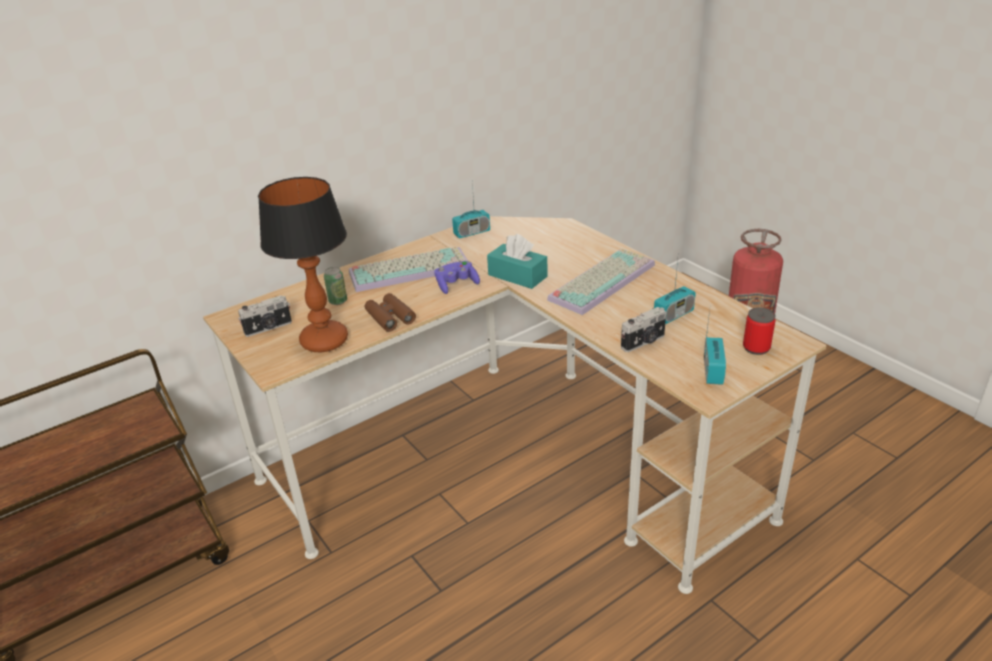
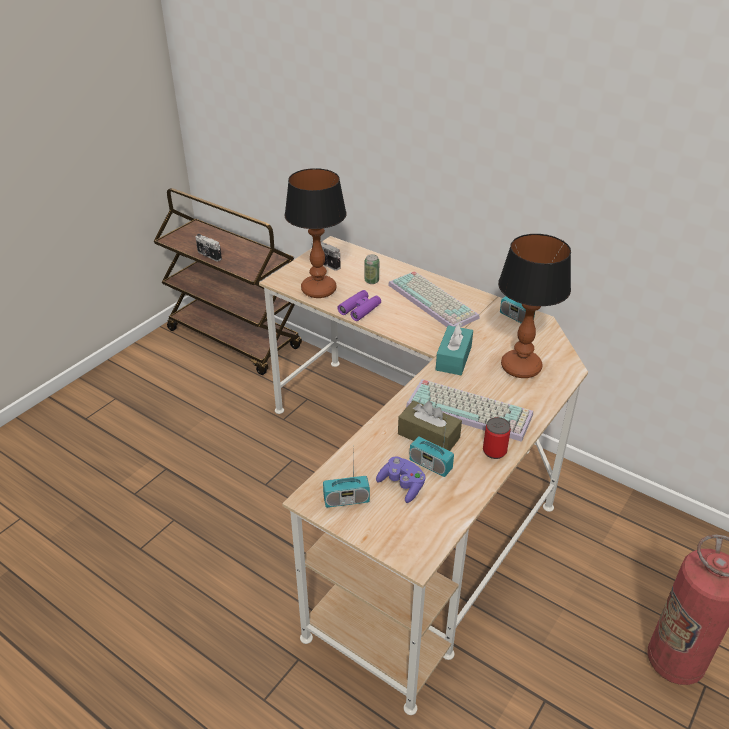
camera: 70 degrees right, 5 degrees up
brown binoculars [365,293,416,332] -> purple binoculars [338,290,381,321]
purple game controller [434,261,480,294] -> purple game controller moved to [376,456,426,503]
camera [621,307,666,352] -> camera moved to [195,234,222,262]
can [743,307,775,355] -> can moved to [483,417,511,459]
none -> brown tissue box [398,400,462,451]
none -> table lamp [498,234,571,378]

